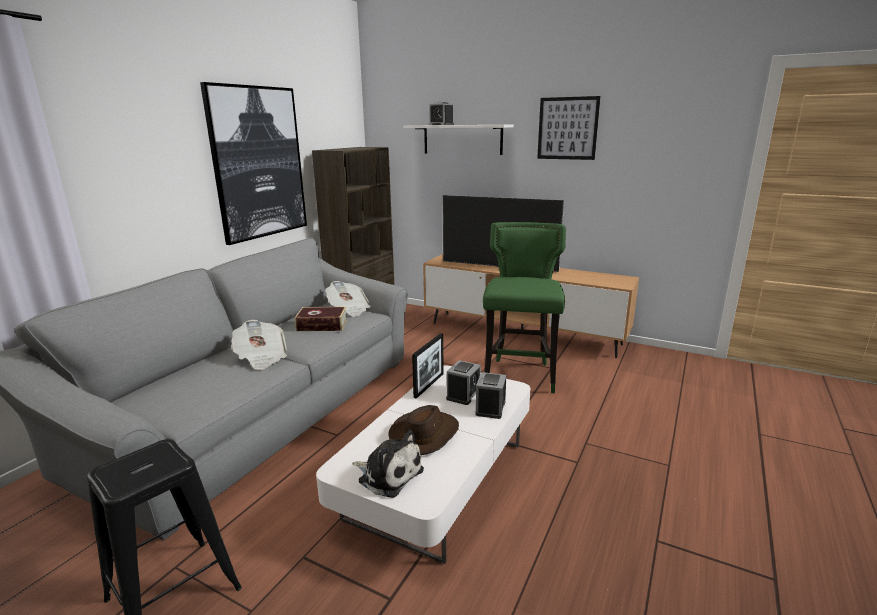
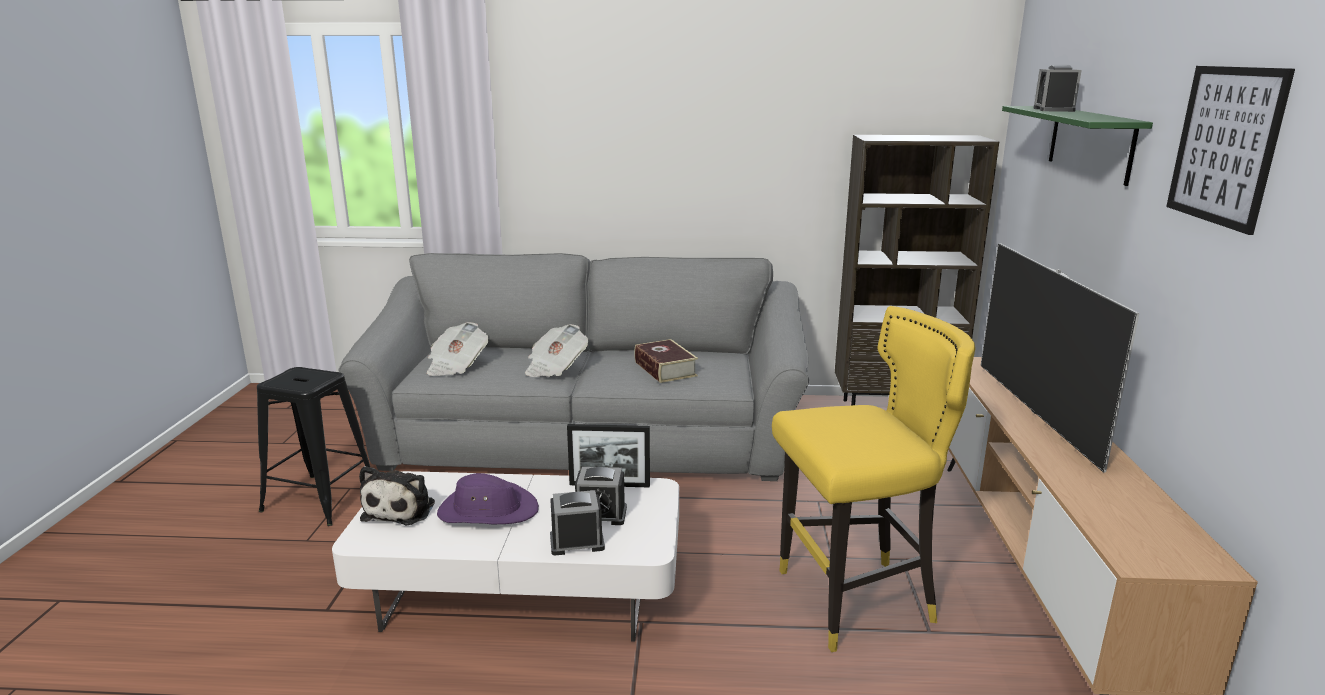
camera: 65 degrees right, 0 degrees up
picture [200,82,307,245] -> none
newspaper [325,281,371,317] -> newspaper moved to [427,322,488,376]
brown hat [389,405,459,455] -> purple hat [437,473,539,524]
white shelf [403,125,514,155] -> green shelf [1002,106,1153,186]
green stool [483,222,566,393] -> yellow stool [772,306,975,652]

